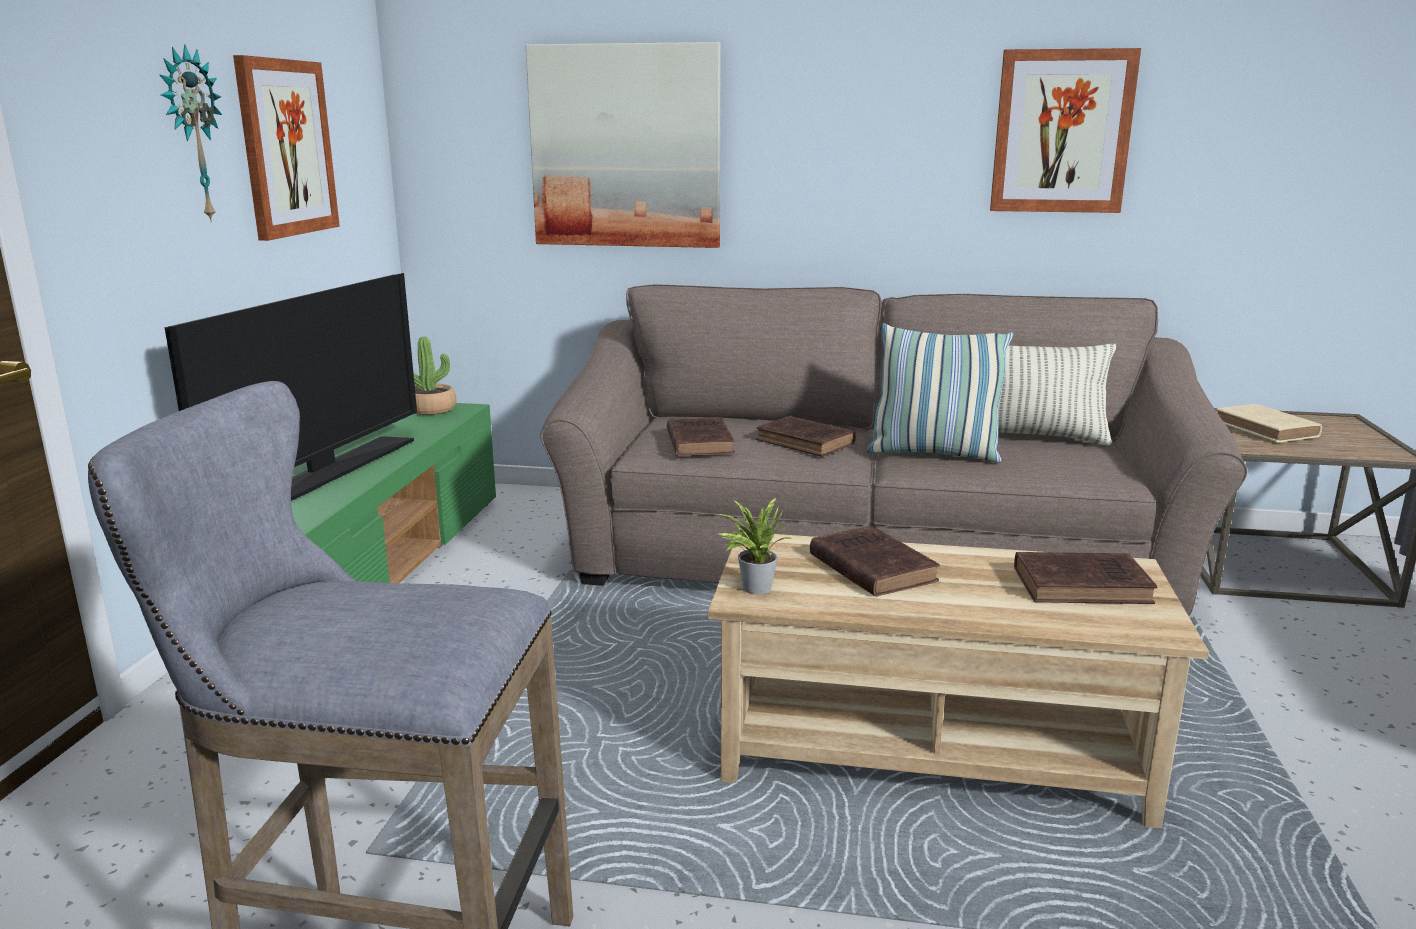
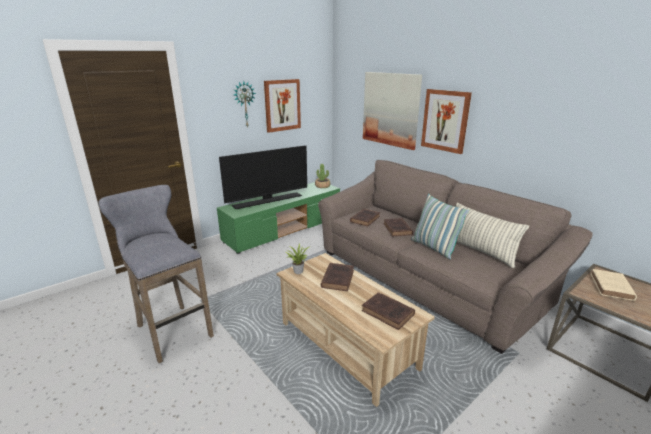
camera: 40 degrees right, 5 degrees up
picture [990,48,1141,213] -> picture moved to [421,89,472,154]

